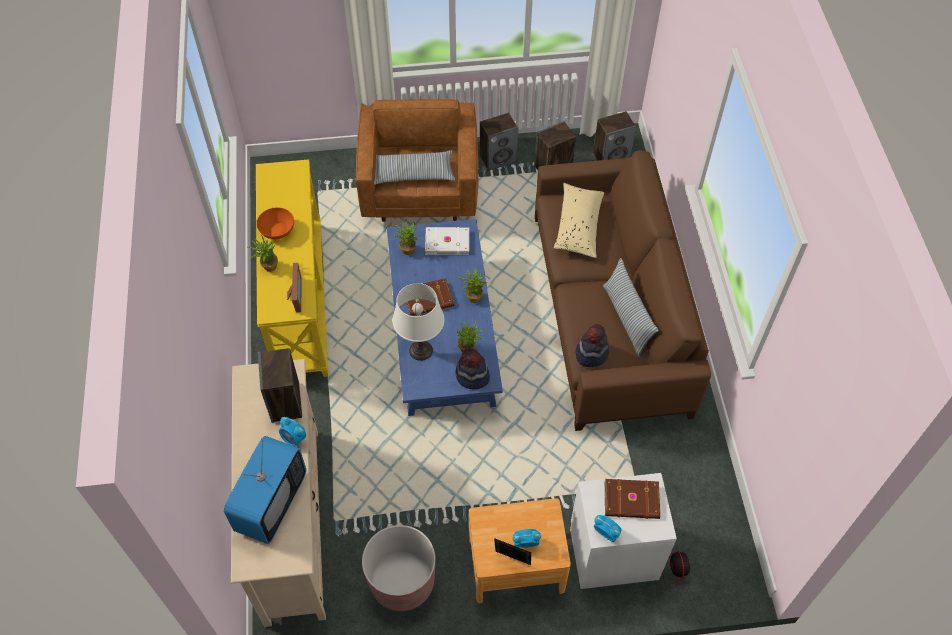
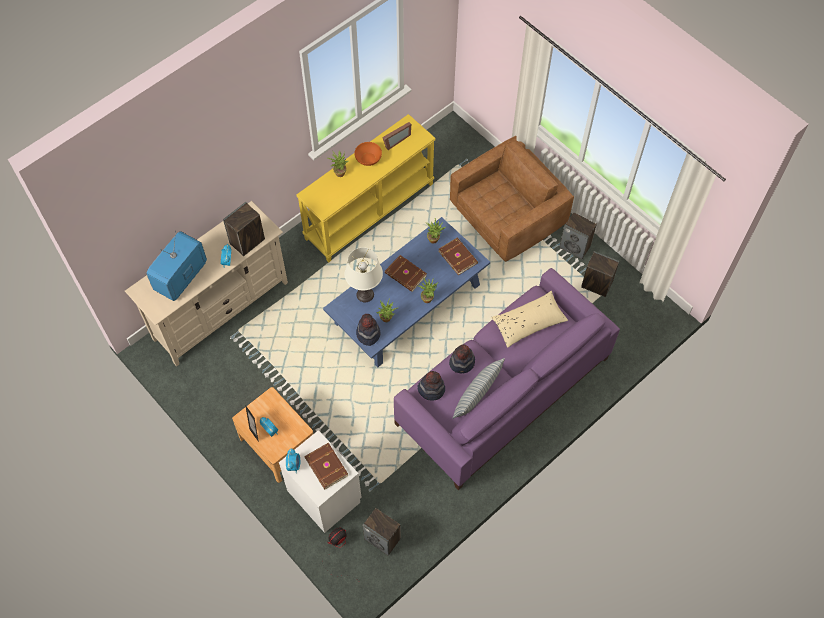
camera: 55 degrees right, 5 degrees up
television [224,436,306,544] -> television turned 135 degrees clockwise [146,231,207,301]
picture frame [287,263,301,313] -> picture frame moved to [382,122,411,150]
brown planter [362,525,436,611] -> none
pillow [374,150,455,185] -> none
white book [425,227,469,255] -> brown book [438,238,478,275]
brown sofa [535,150,711,431] -> purple sofa [394,268,620,490]
speaker [593,111,636,161] -> speaker moved to [362,508,401,556]
none -> hat [449,344,475,373]

